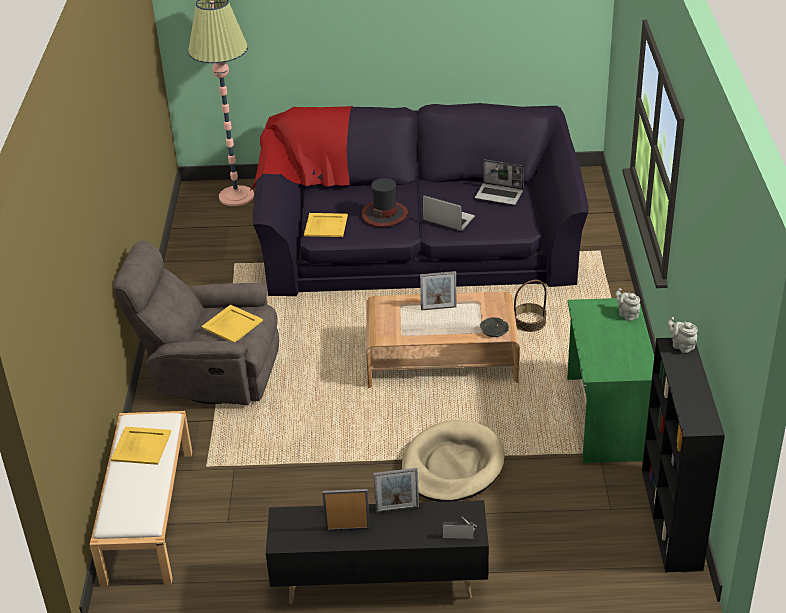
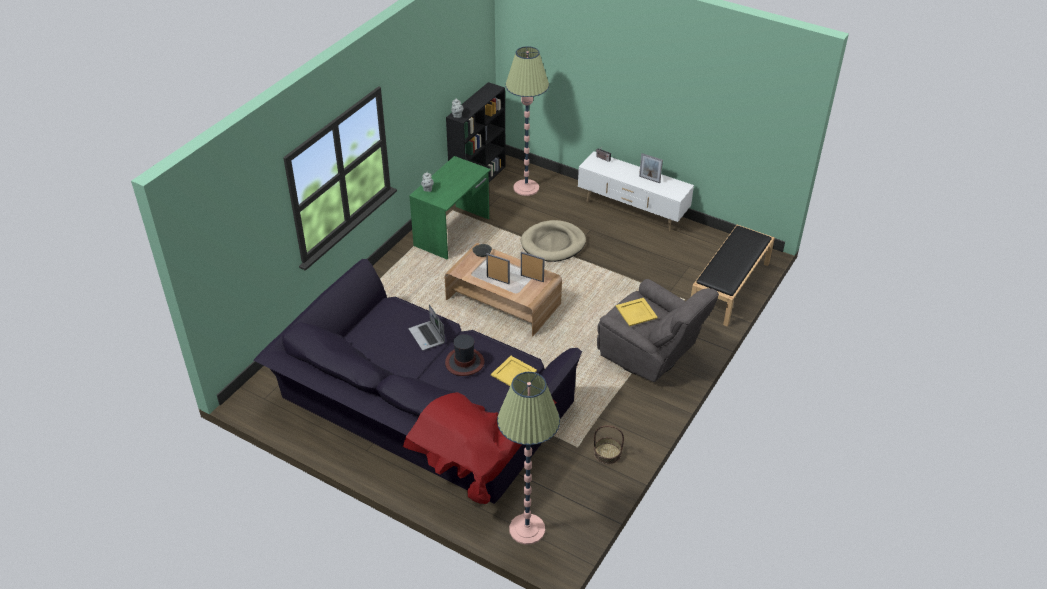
camera: 150 degrees left, 5 degrees up
white bench [90,411,192,587] -> black bench [691,225,775,327]
yellow tray [111,427,171,465] -> none
black tv stand [266,500,489,605] -> white tv stand [578,151,694,232]
picture frame [373,468,419,513] -> picture frame moved to [521,252,545,282]
laptop [475,159,524,205] -> none
basket [514,280,547,332] -> basket moved to [594,425,624,465]
none -> floor lamp [505,46,549,196]

